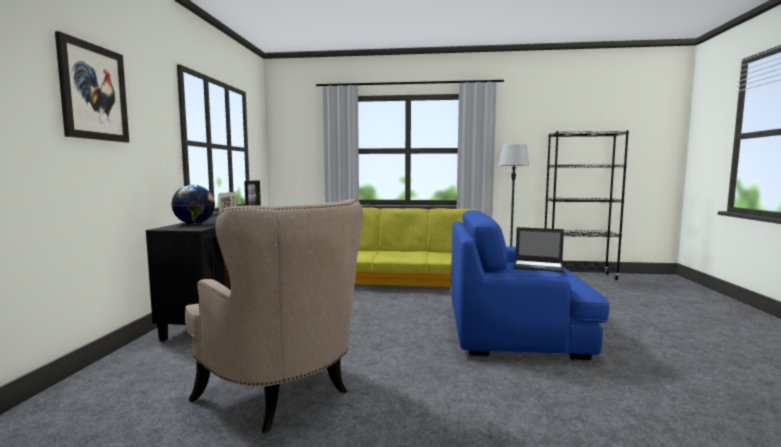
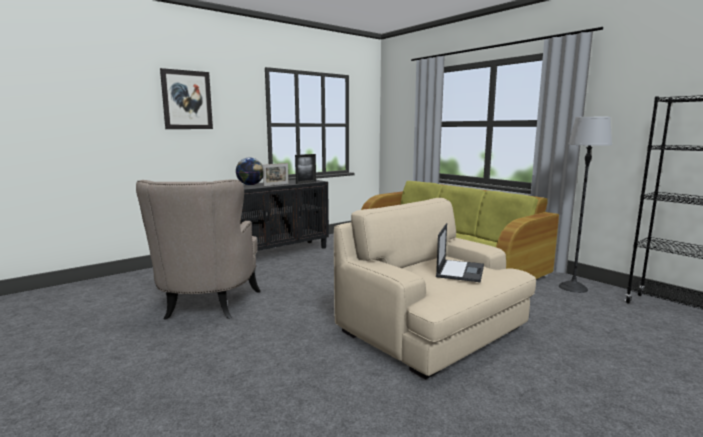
camera: 45 degrees right, 5 degrees up
blue armchair [451,210,610,361] -> beige armchair [334,198,536,380]
laptop [513,227,564,273] -> laptop turned 135 degrees counterclockwise [436,223,484,282]

